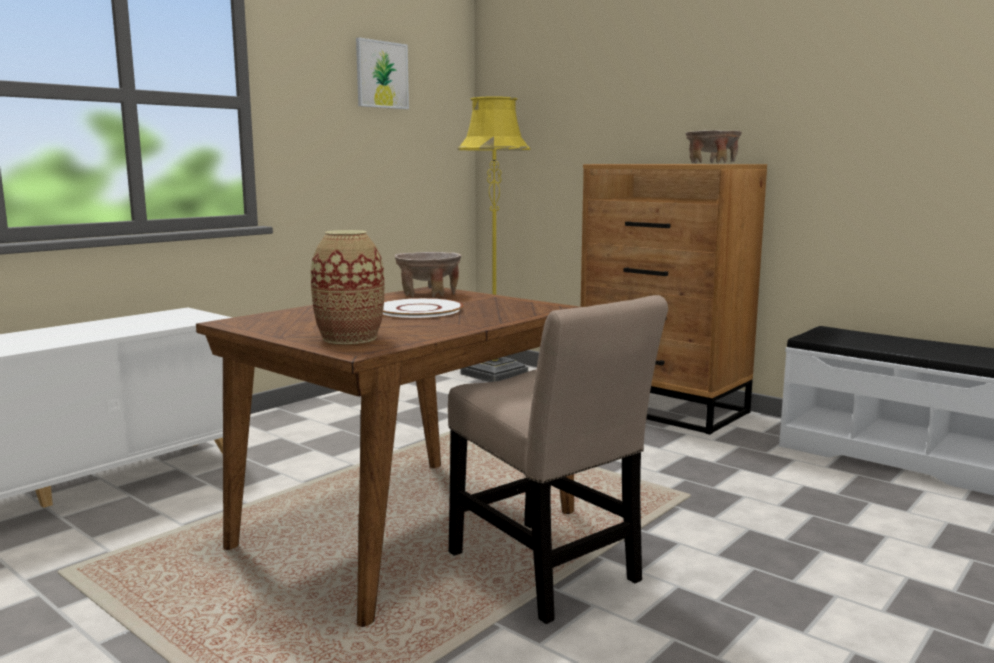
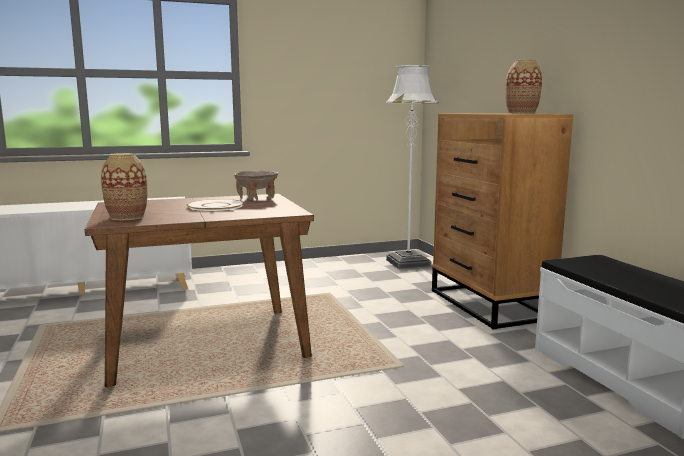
camera: 30 degrees right, 0 degrees up
picture [356,37,409,109] -> none
beige chair [448,295,668,624] -> none
yellow floor lamp [458,96,530,382] -> white floor lamp [386,65,438,269]
beige bowl [686,130,742,164] -> vase [505,59,542,114]

